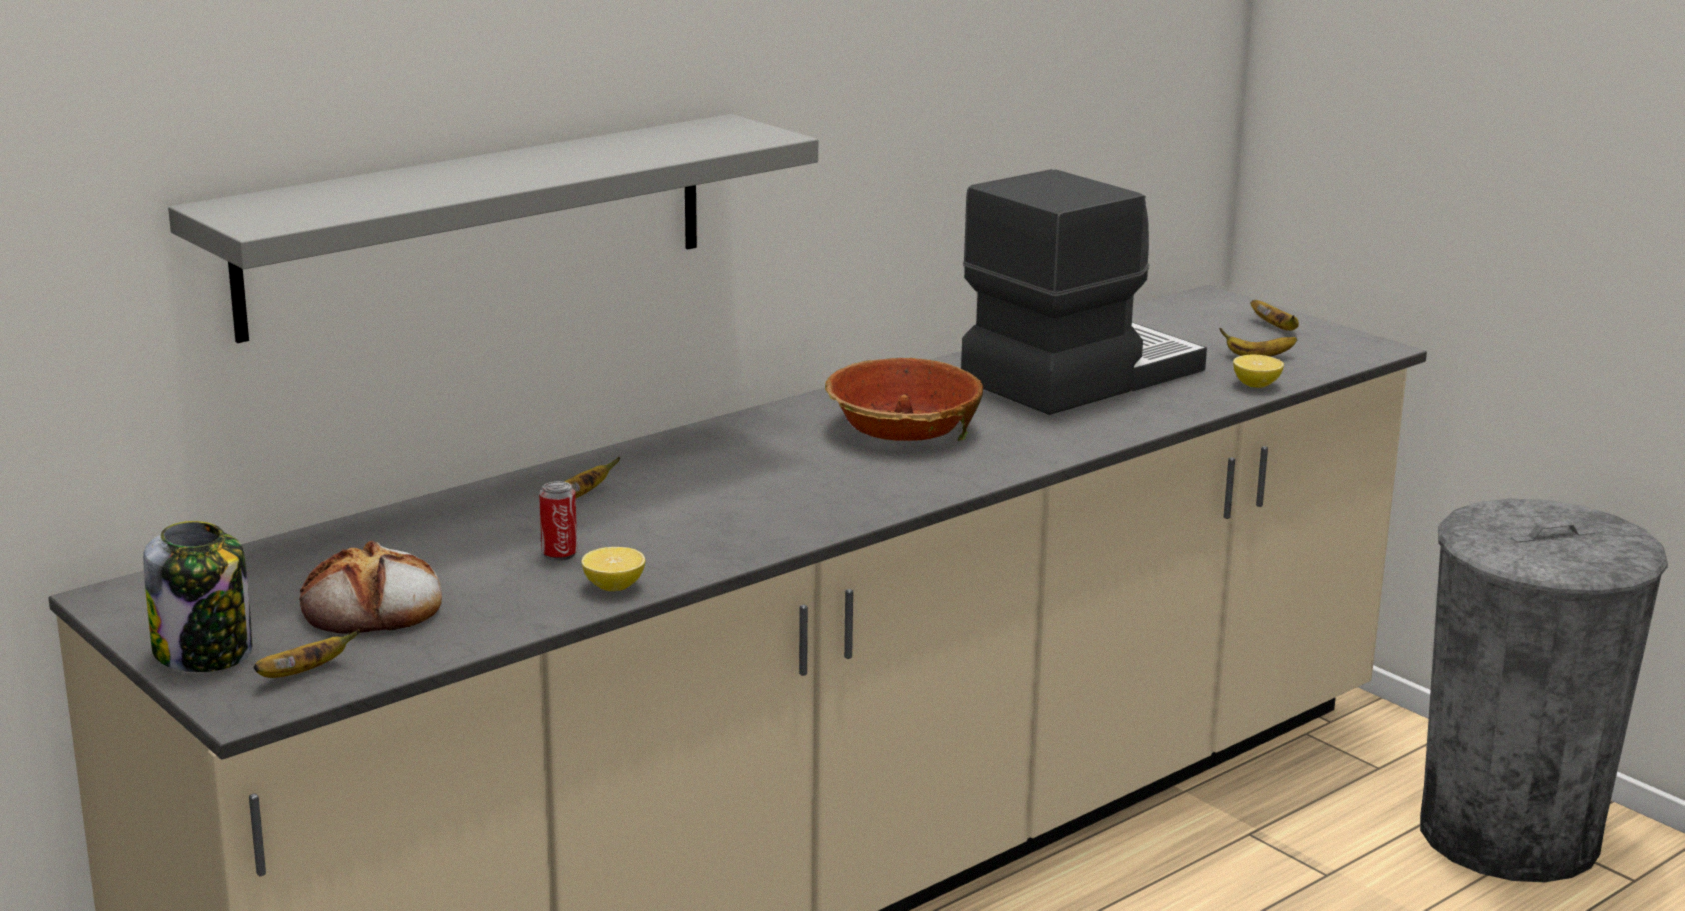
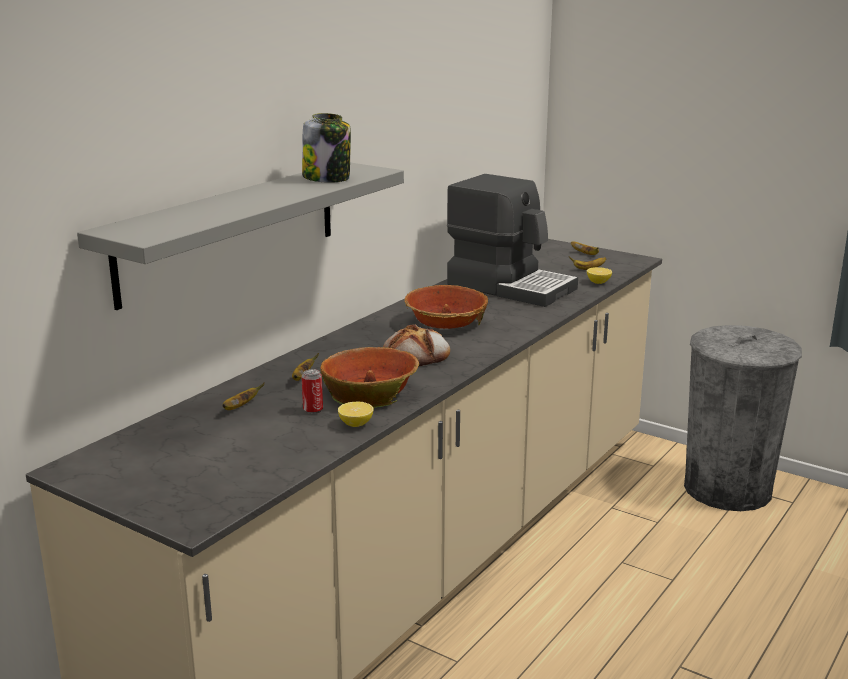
camera: 15 degrees left, 0 degrees up
jar [143,521,252,672] -> jar moved to [302,113,351,183]
banana [254,629,360,678] -> banana moved to [222,383,265,410]
bread [299,541,442,634] -> bread moved to [383,324,450,366]
coffee machine [961,169,1207,415] -> coffee machine turned 90 degrees clockwise [447,174,578,307]
none -> bowl [320,347,419,408]

